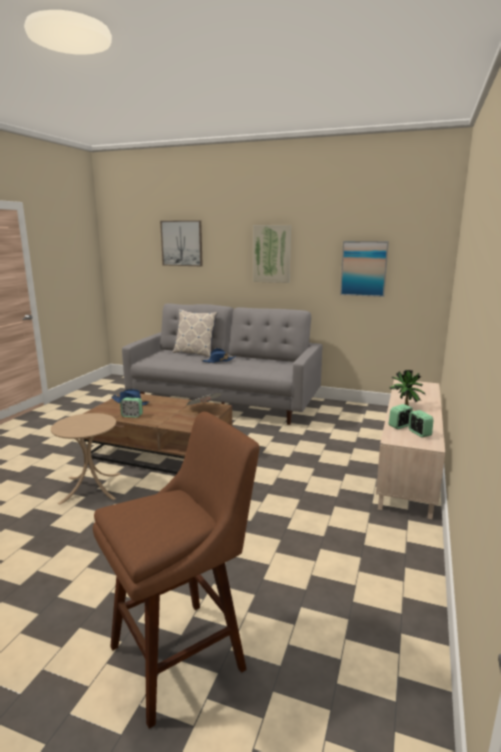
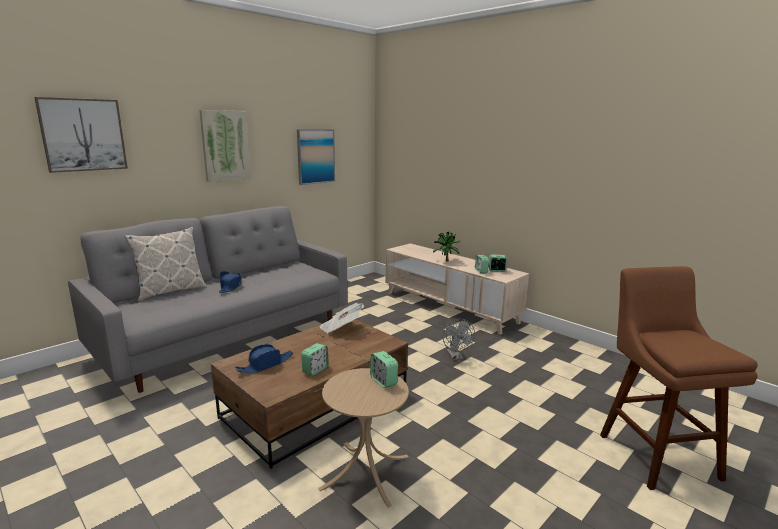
camera: 65 degrees left, 0 degrees up
none -> alarm clock [370,351,398,388]
none -> grey fan [443,319,475,360]

